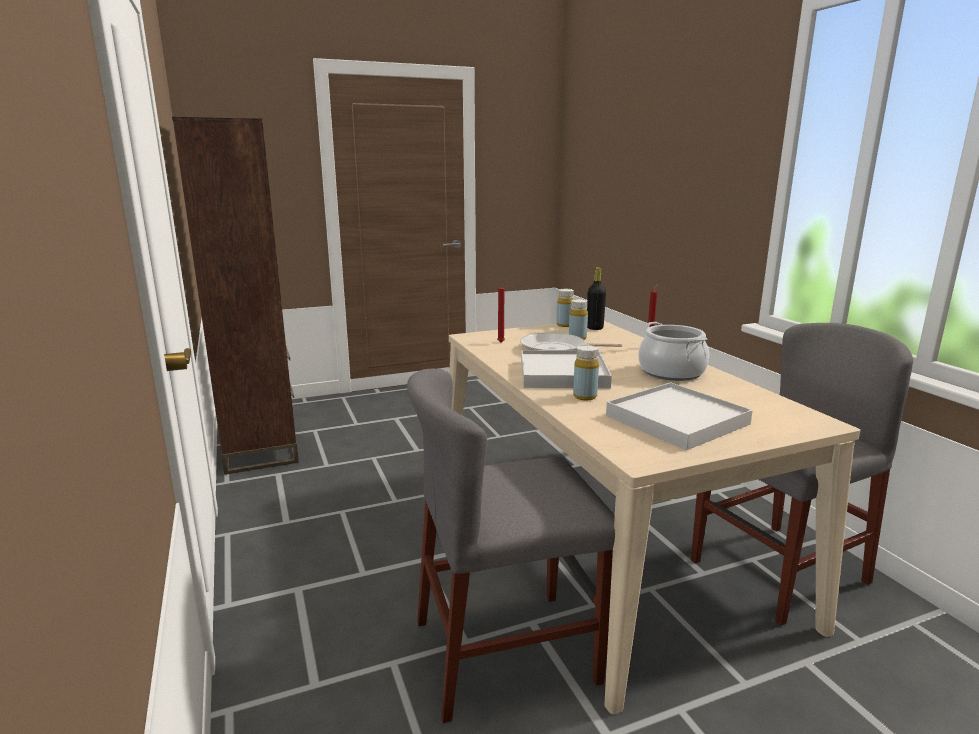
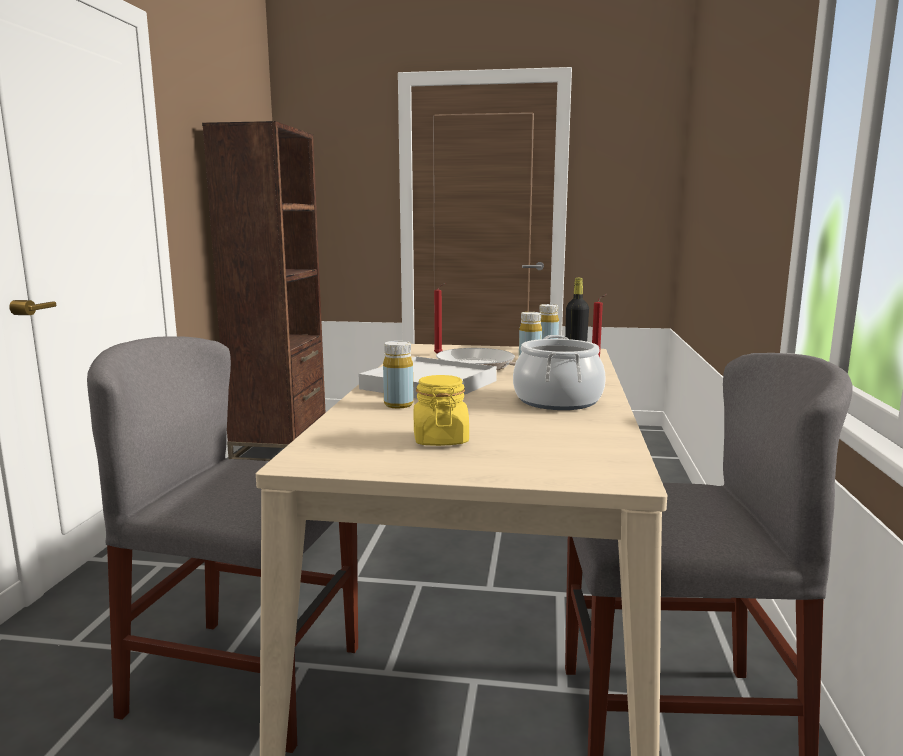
camera: 30 degrees right, 5 degrees down
white tray [606,382,753,450] -> yellow jar [414,375,469,446]

